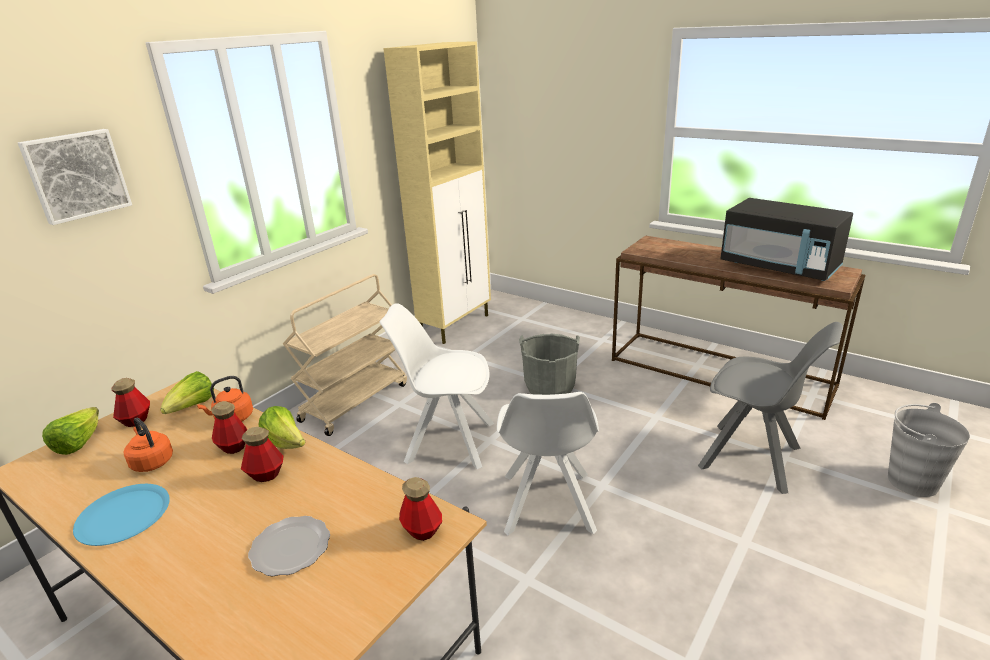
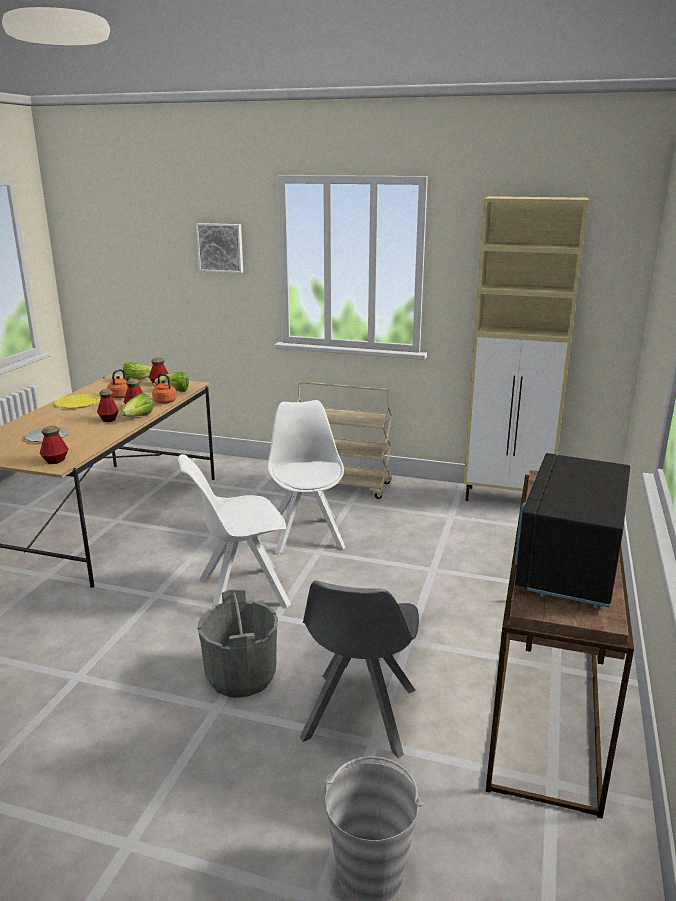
camera: 70 degrees right, 5 degrees down
blue plate [73,484,170,546] -> yellow plate [54,394,100,409]
grey bucket [519,333,580,395] -> grey bucket moved to [198,590,278,698]

